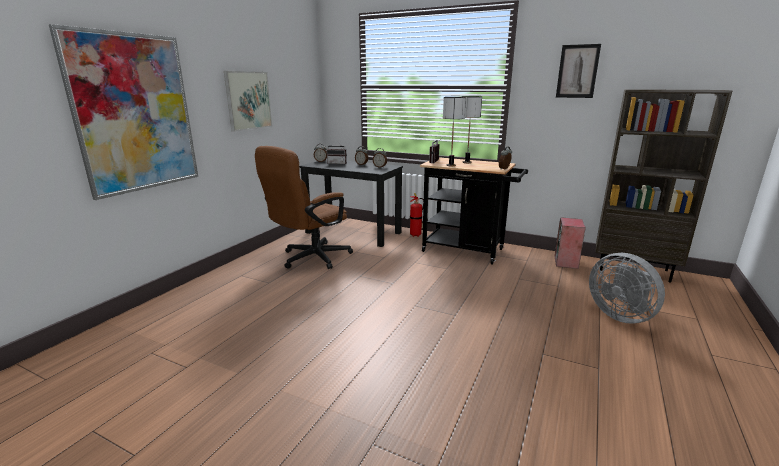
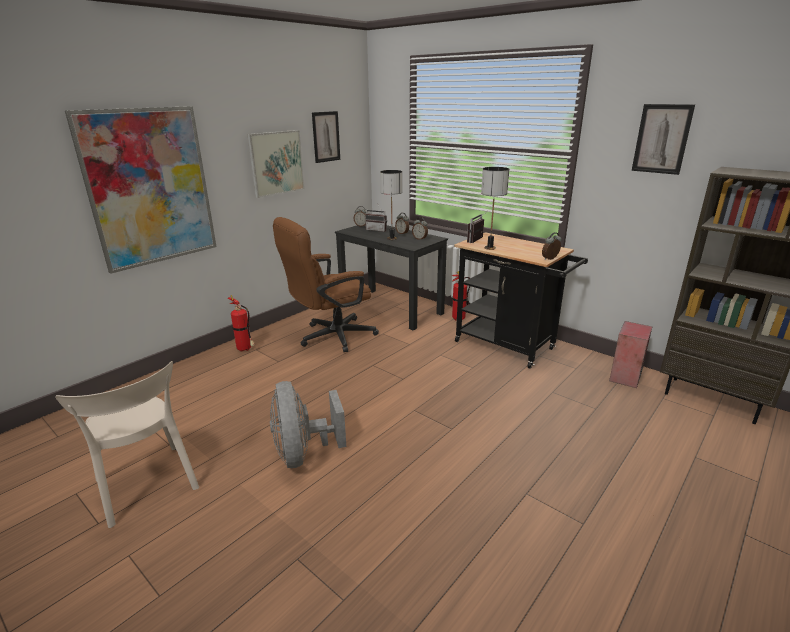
camera: 15 degrees right, 5 degrees up
table lamp [461,96,482,163] -> table lamp moved to [380,170,402,240]
grey fan [589,253,665,324] -> grey fan moved to [270,381,346,468]
none -> beige chair [55,361,199,528]
none -> fire extinguisher [228,295,255,352]
none -> picture [312,111,340,163]

